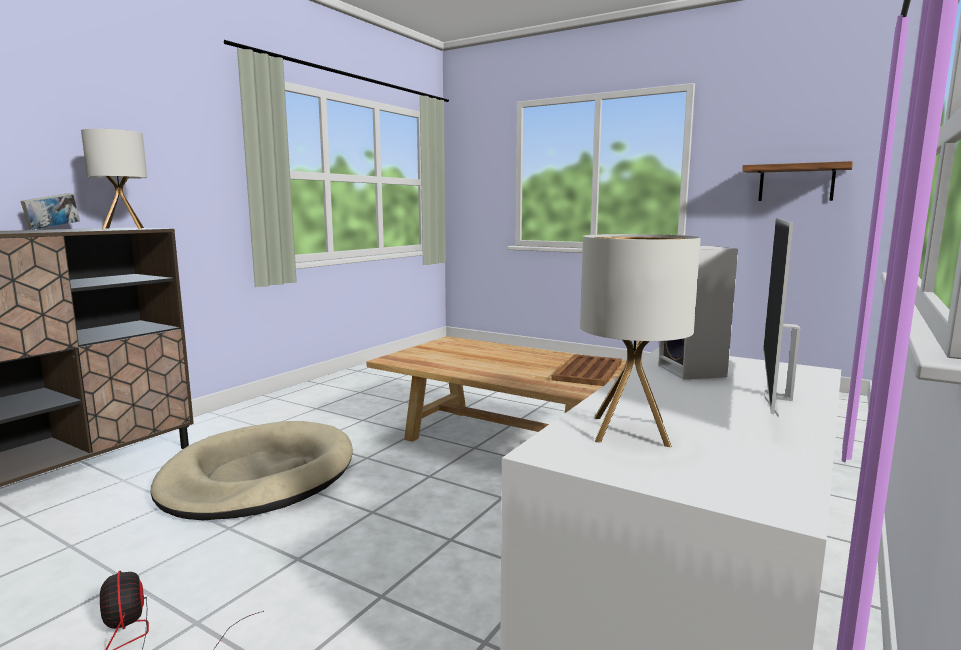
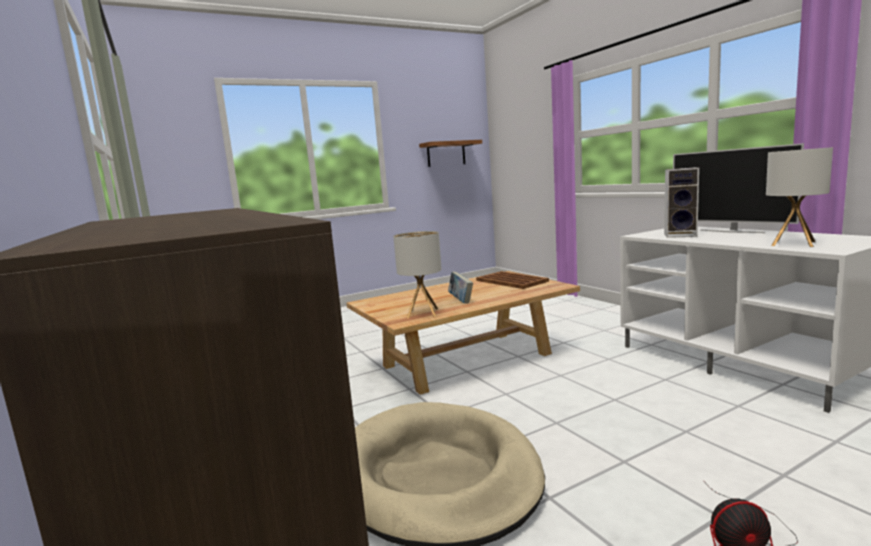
camera: 60 degrees left, 0 degrees up
book [20,193,80,230] -> book moved to [448,272,473,304]
table lamp [81,129,147,229] -> table lamp moved to [393,231,442,318]

